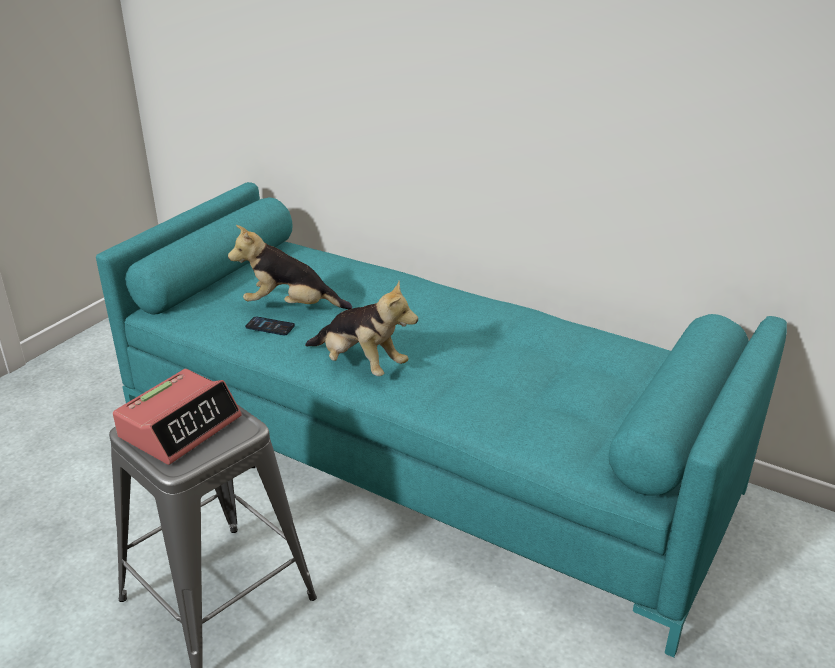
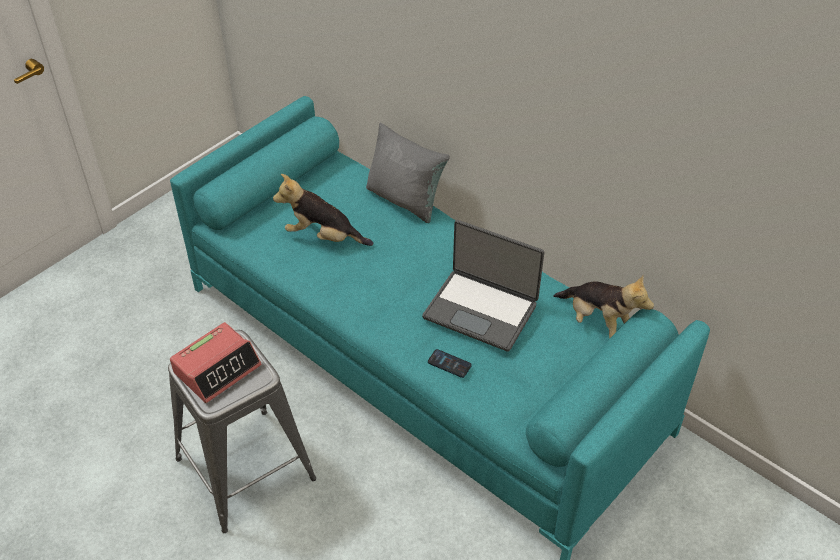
camera: 10 degrees right, 15 degrees up
phone [245,317,295,335] -> phone moved to [428,349,472,378]
plush toy [305,281,418,376] -> plush toy moved to [553,275,654,338]
none -> grey pillow [366,123,450,223]
none -> laptop [422,220,544,352]

